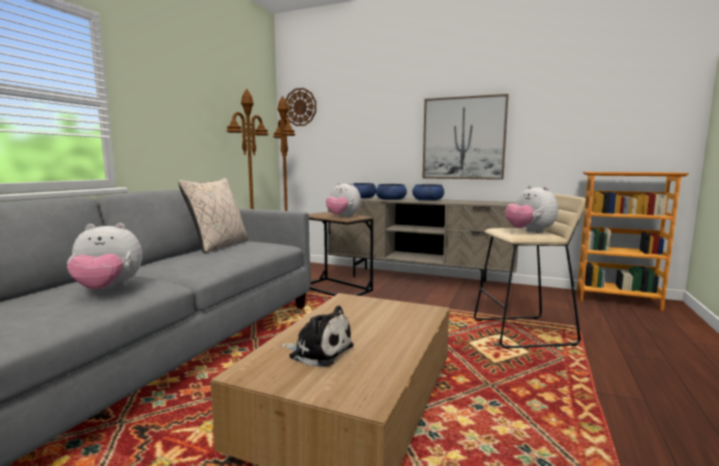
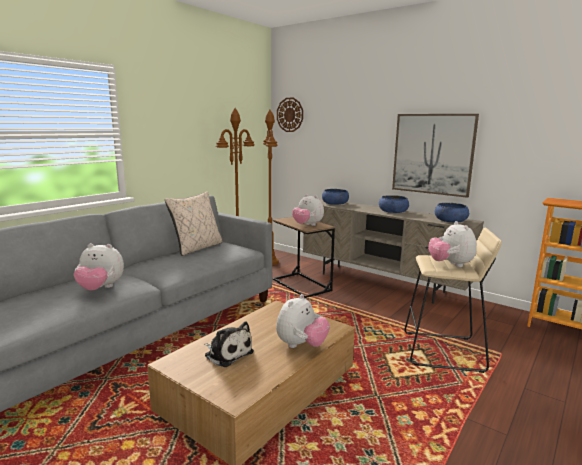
camera: 15 degrees right, 5 degrees up
blue bowl [376,184,407,200] -> blue bowl moved to [435,203,469,222]
none -> plush toy [276,294,330,348]

